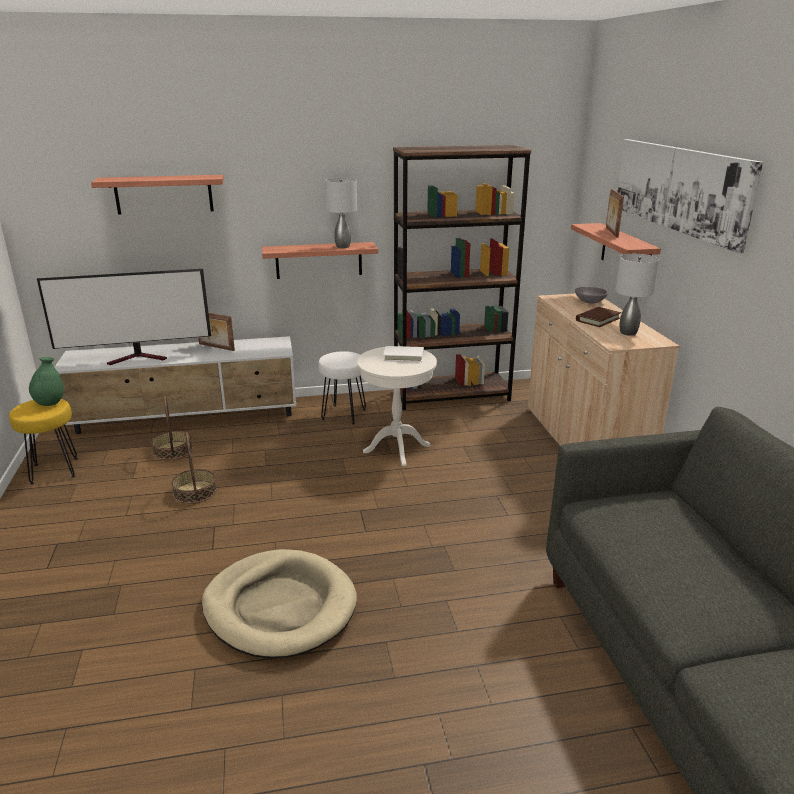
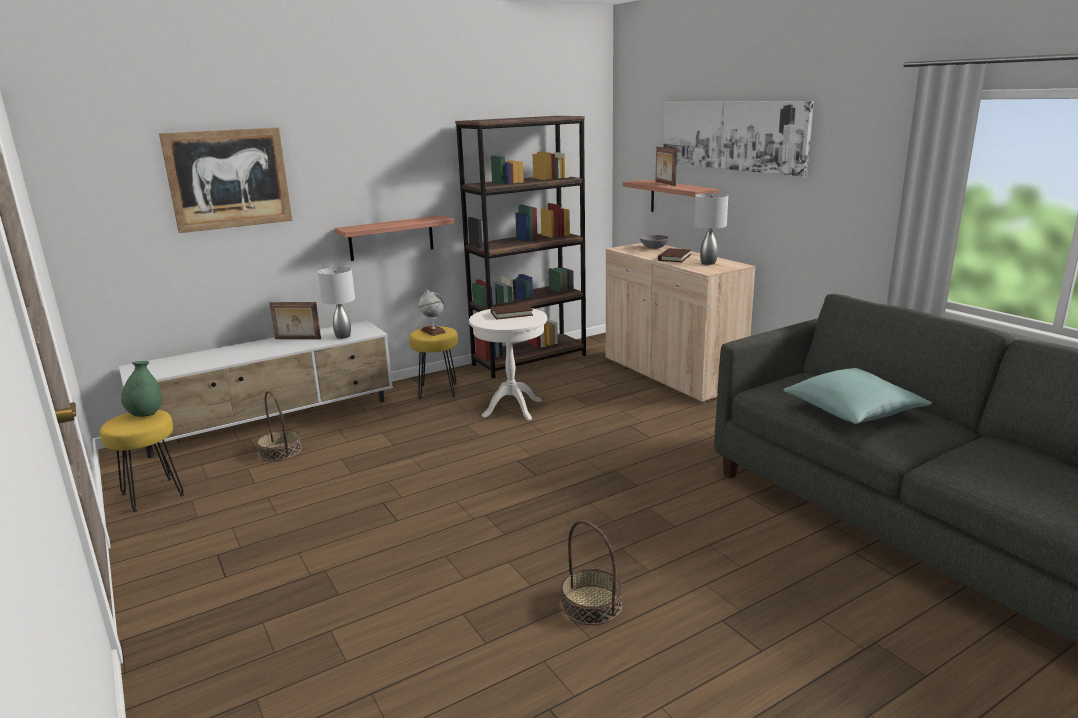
camera: 20 degrees left, 5 degrees down
television [37,269,211,365] -> none
shelf [91,175,224,214] -> picture [159,127,293,233]
basket [172,432,217,504] -> basket moved to [561,520,622,625]
beige dog bed [202,549,357,658] -> none
white stool [318,351,366,424] -> yellow stool [409,326,458,399]
grey table lamp [325,178,357,248] -> grey table lamp moved to [318,267,355,339]
white book [383,346,424,362] -> brown book [491,303,533,320]
none -> globe [419,290,446,336]
none -> turquoise pillow [784,368,932,424]

